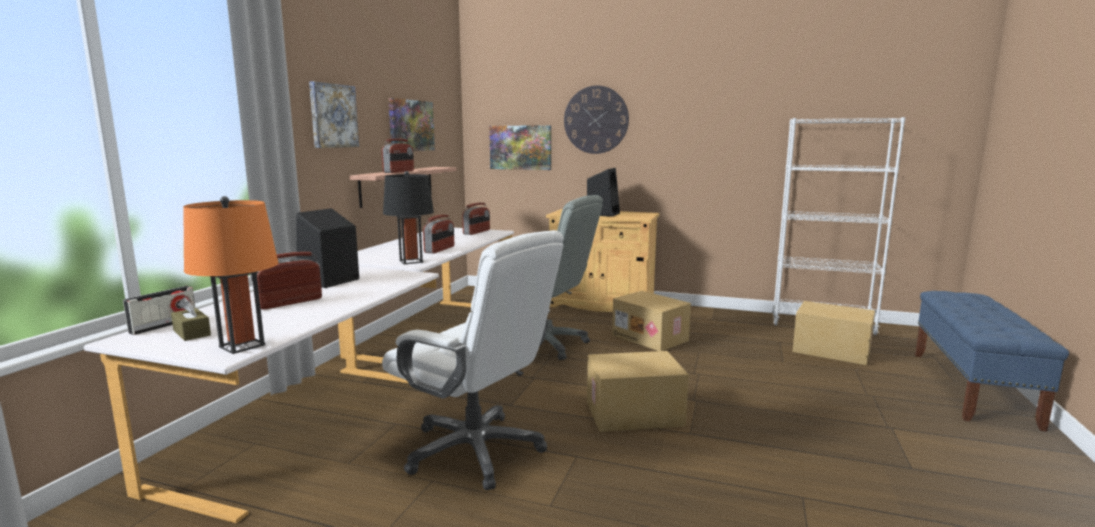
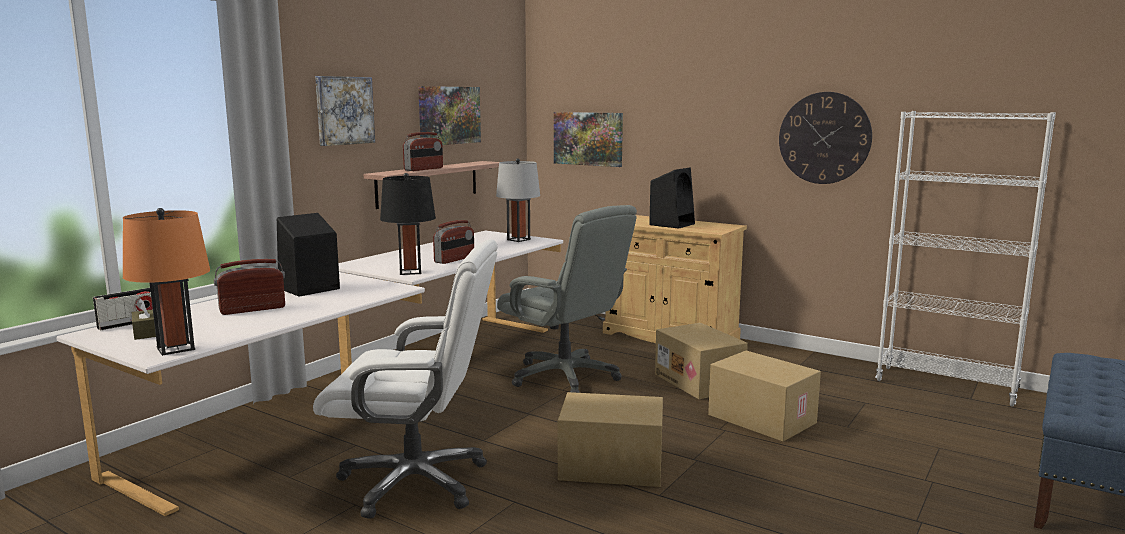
camera: 15 degrees right, 0 degrees up
white office chair [382,230,564,490] -> white office chair turned 45 degrees counterclockwise [313,239,498,519]
radio [462,203,490,235] -> grey table lamp [496,158,540,242]
wall clock [564,85,629,154] -> wall clock moved to [779,92,872,184]
cardboard box [793,301,875,365] -> cardboard box moved to [708,351,821,442]

